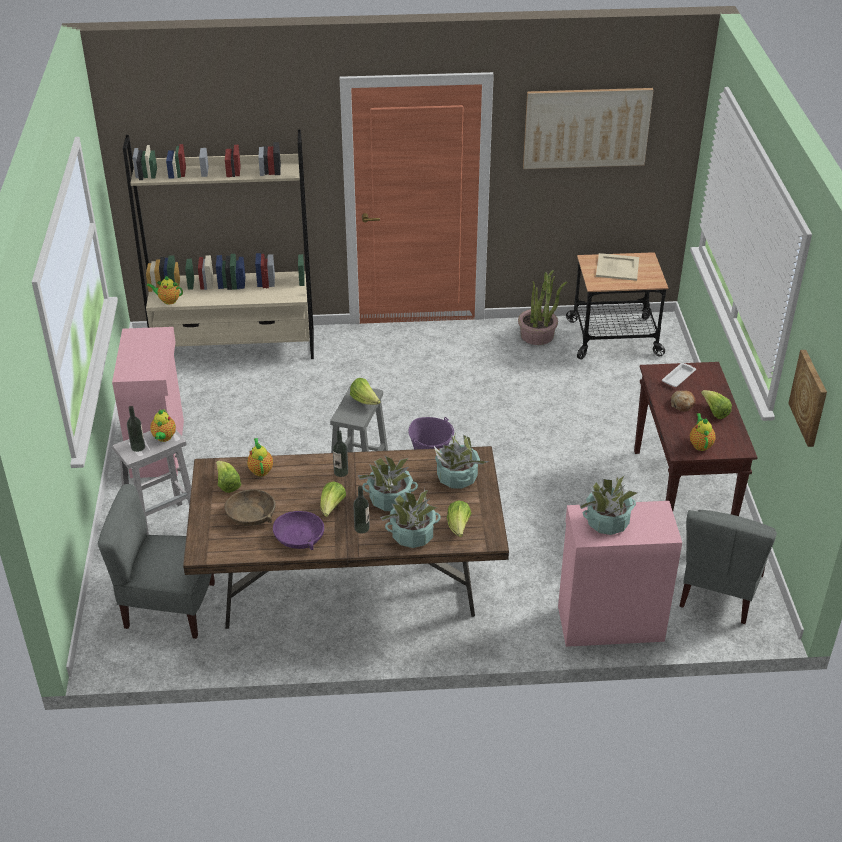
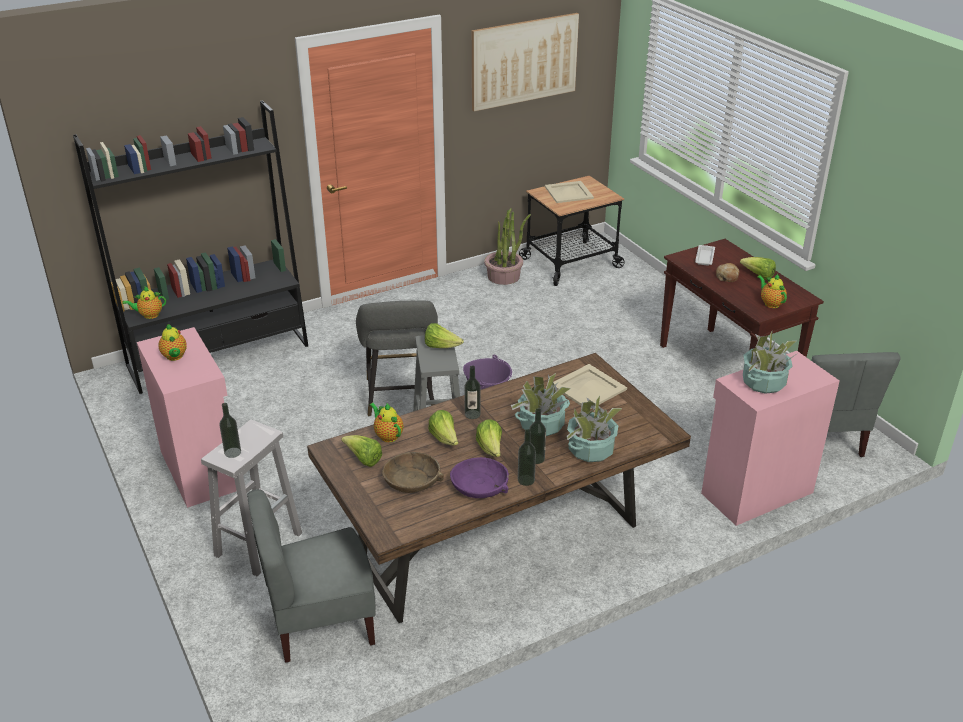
camera: 25 degrees left, 5 degrees down
beige bookcase [123,130,314,359] -> black bookcase [73,100,308,394]
teapot [150,409,176,442] -> teapot moved to [159,324,187,361]
potted plant [434,433,489,489] -> beige tray [553,364,627,409]
lettuce [447,500,471,537] -> lettuce moved to [428,410,458,445]
picture [788,350,827,447] -> none
none -> grey stool [356,300,438,416]
none -> bottle [518,429,536,486]

